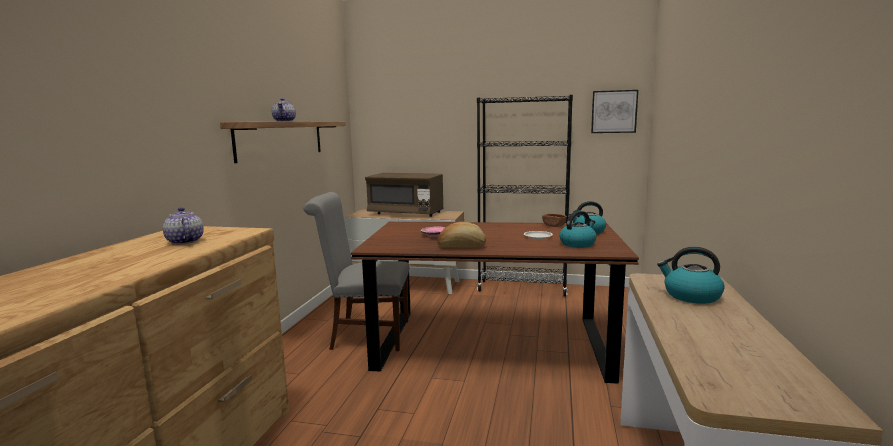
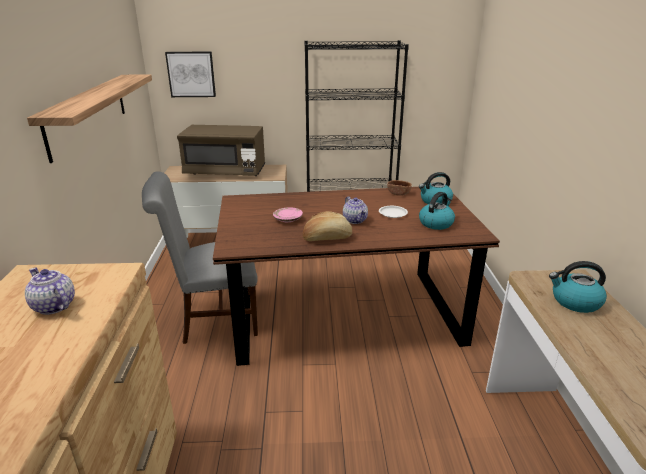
camera: 15 degrees left, 15 degrees up
teapot [272,98,296,121] -> teapot moved to [343,196,368,224]
picture [591,90,638,133] -> picture moved to [165,52,216,97]

